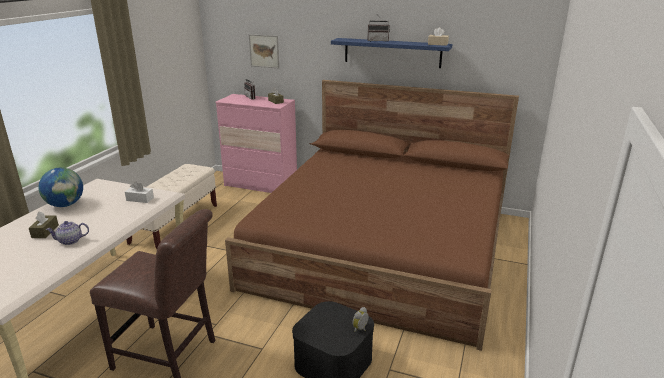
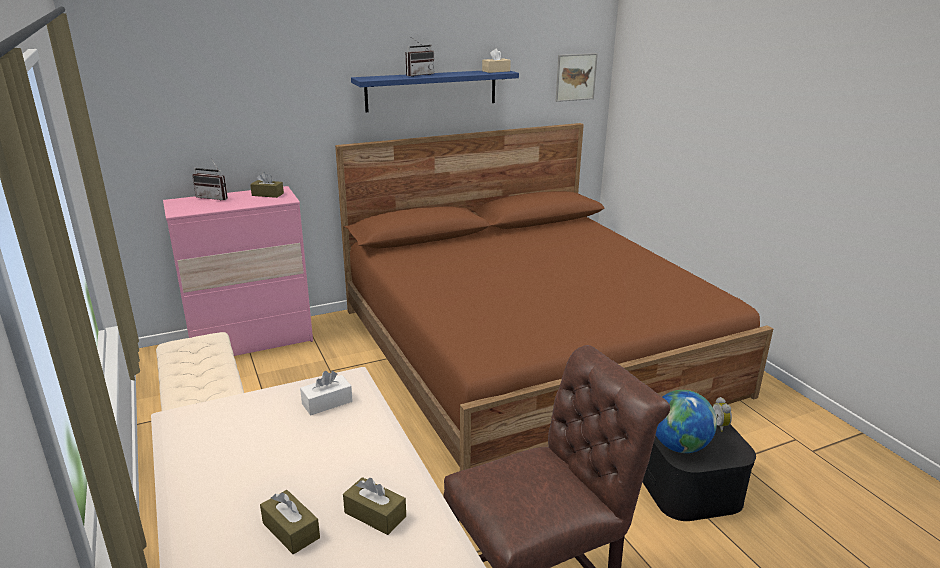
camera: 45 degrees left, 0 degrees up
globe [38,168,83,207] -> globe moved to [656,390,717,453]
teapot [46,221,89,245] -> brown tissue box [343,477,406,535]
picture [249,34,279,68] -> picture moved to [556,53,598,102]

